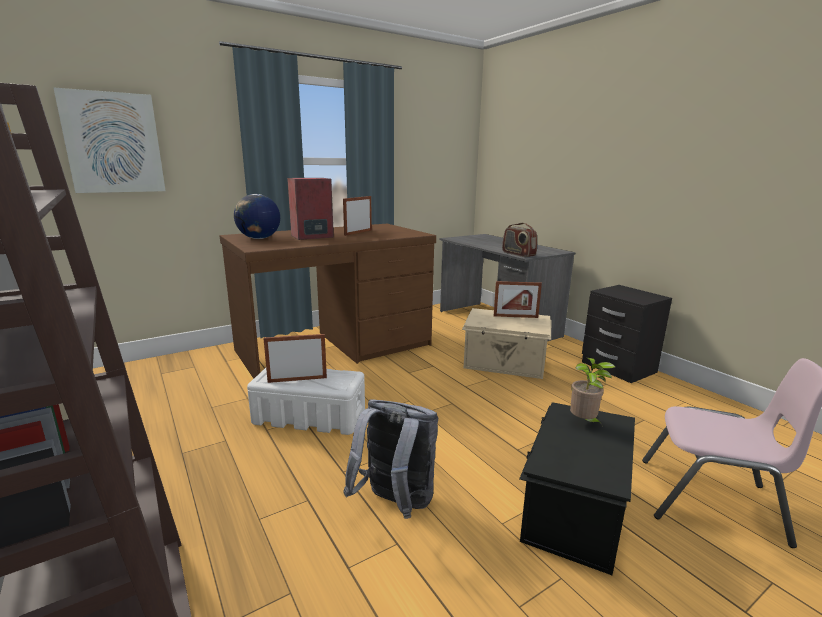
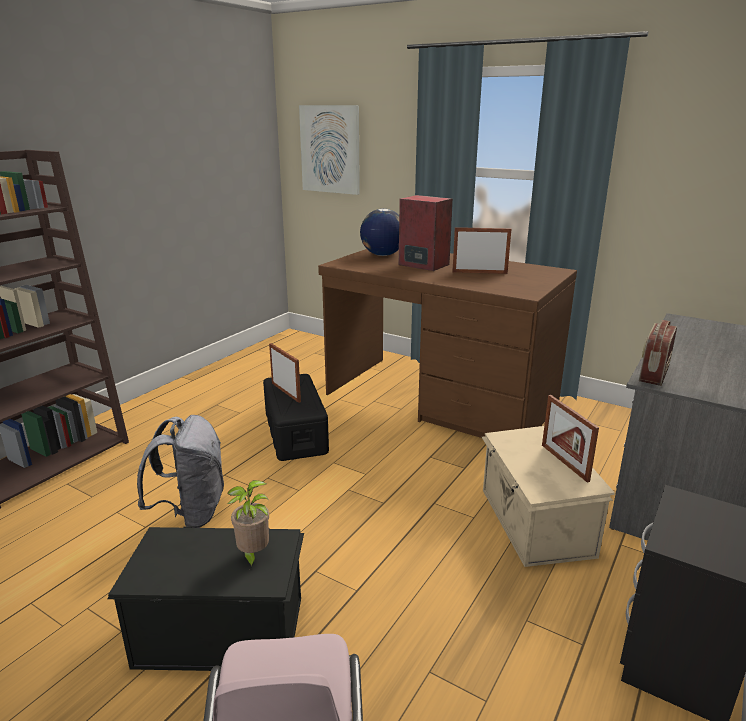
camera: 65 degrees right, 5 degrees up
white storage box [247,368,365,435] -> black storage box [263,374,329,461]

